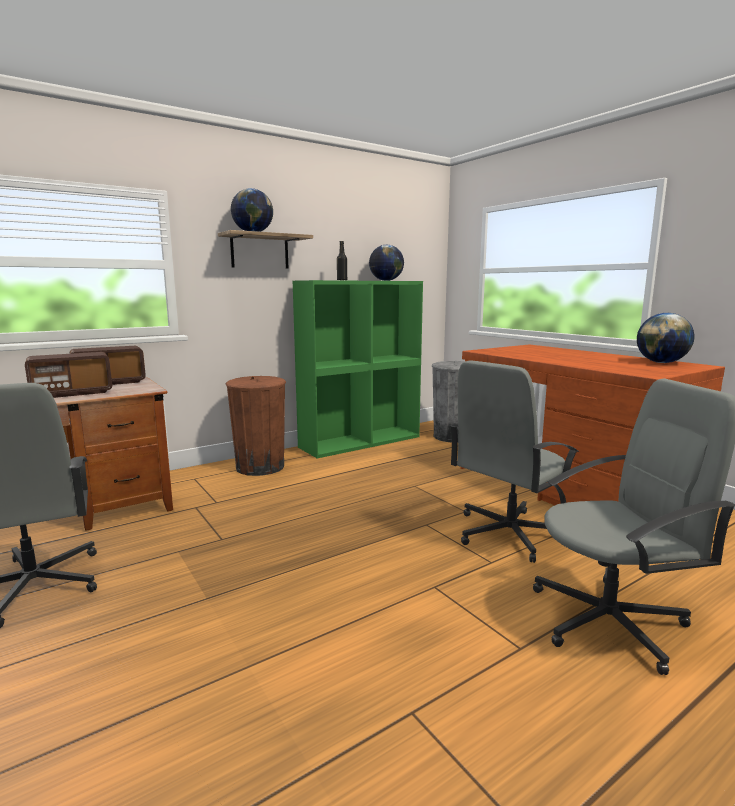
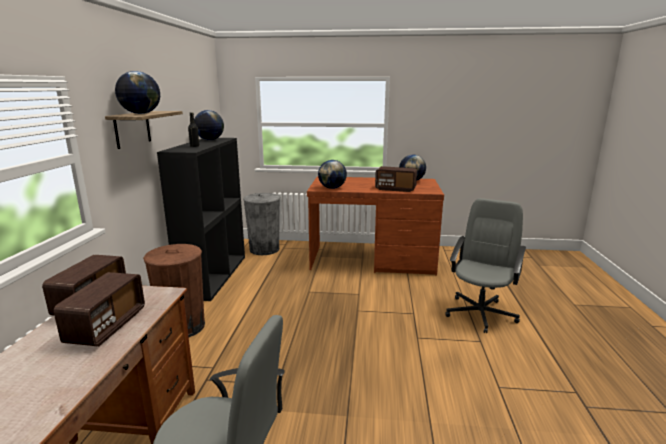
camera: 50 degrees left, 5 degrees up
green bookcase [293,280,423,459] -> black bookcase [157,138,245,301]
grey office chair [450,360,579,563] -> none
none -> globe [318,160,347,189]
none -> radio [375,166,417,192]

